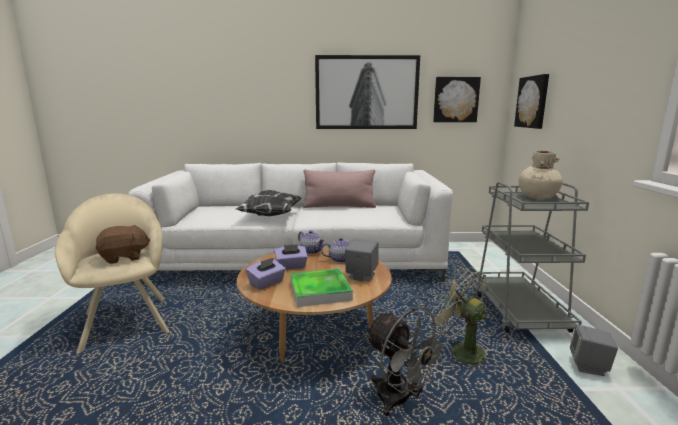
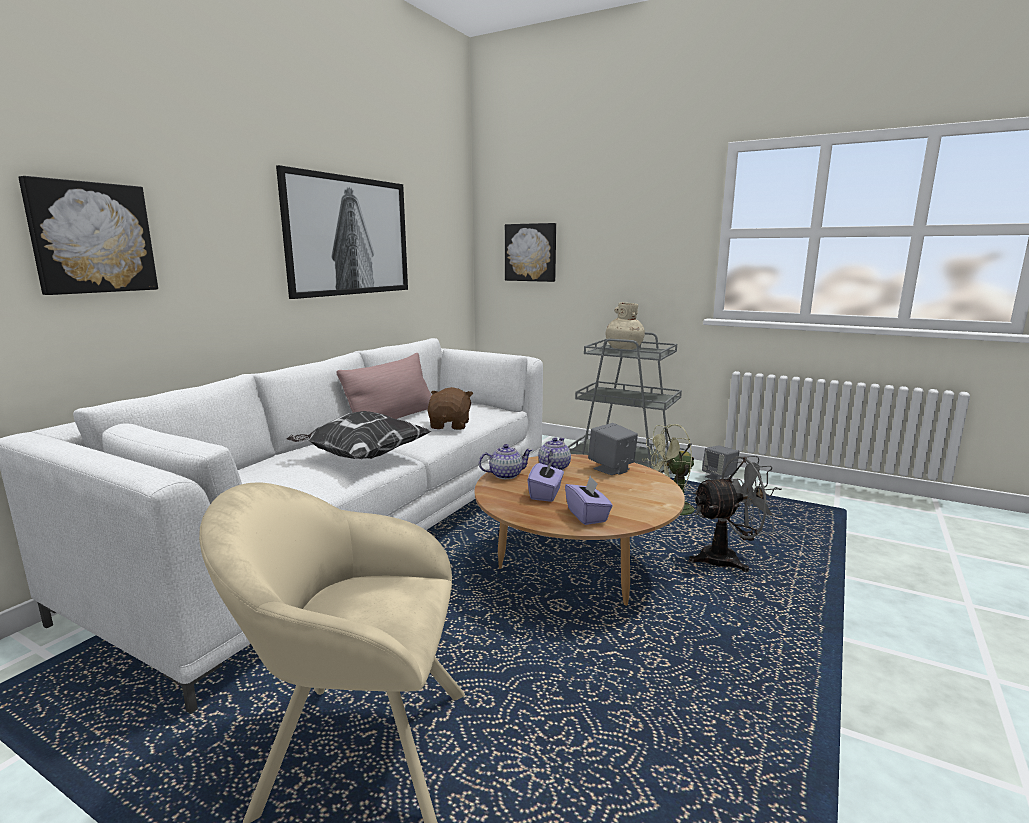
camera: 60 degrees left, 0 degrees up
brown plush toy [95,225,150,264] -> brown plush toy moved to [427,387,473,430]
tray [290,269,353,307] -> none
picture [433,77,481,122] -> picture moved to [18,176,158,295]

